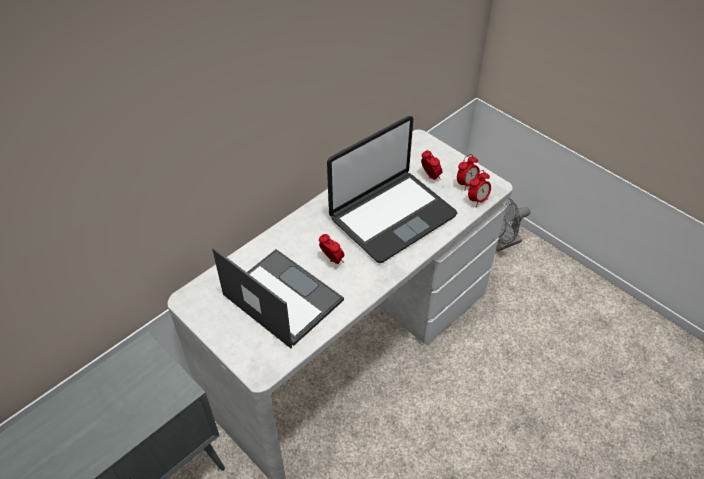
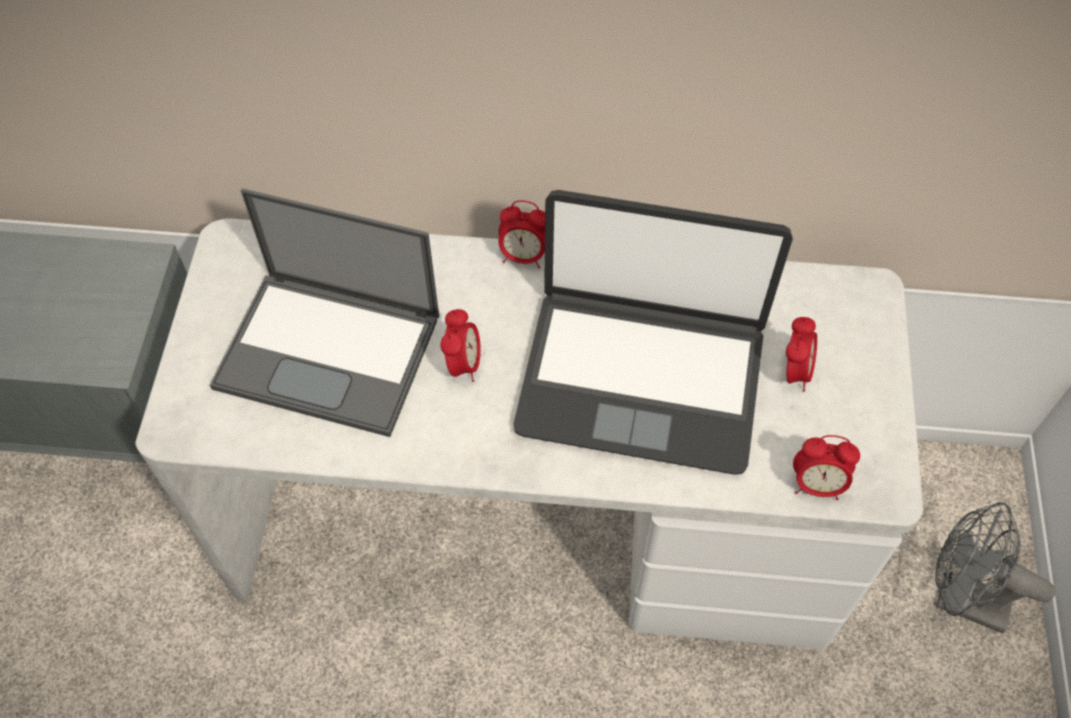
camera: 50 degrees right, 10 degrees up
laptop [212,247,344,348] -> laptop turned 105 degrees clockwise [210,188,439,437]
alarm clock [457,154,480,191] -> alarm clock moved to [499,200,545,268]

